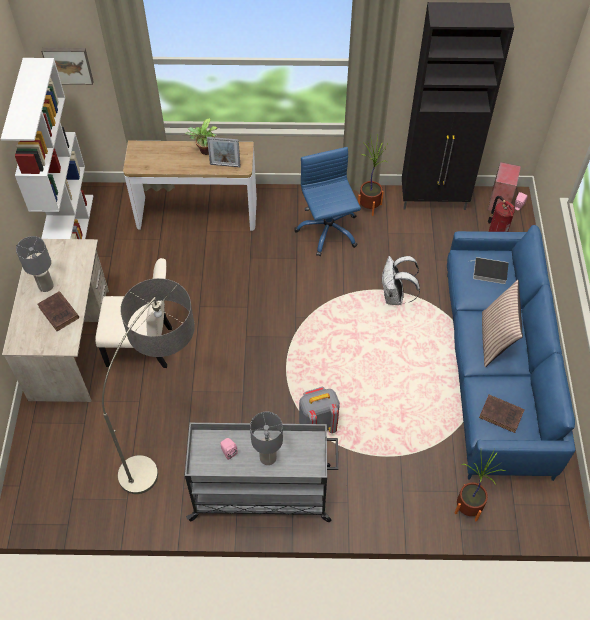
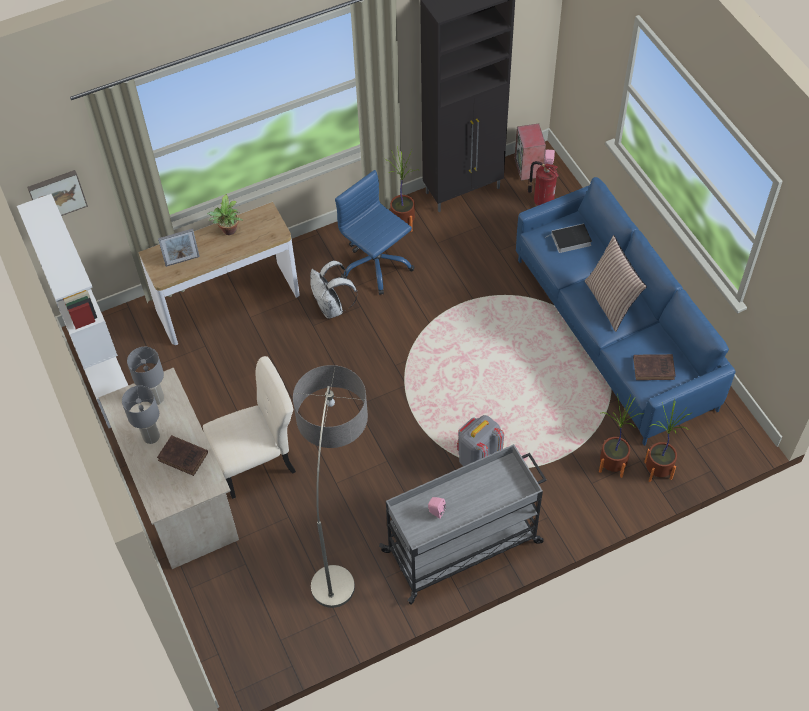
camera: 25 degrees left, 0 degrees up
picture frame [207,137,241,167] -> picture frame moved to [158,229,200,267]
grey table lamp [250,412,283,465] -> grey table lamp moved to [127,347,164,405]
white backpack [382,256,420,305] -> white backpack moved to [310,261,357,319]
none -> potted plant [599,394,644,478]

